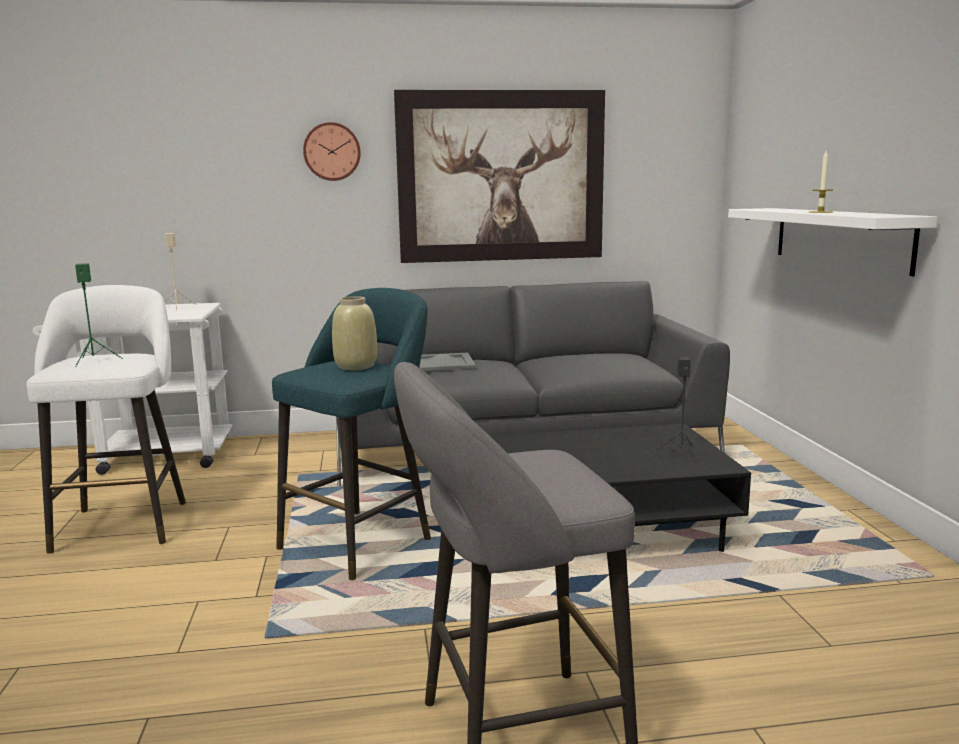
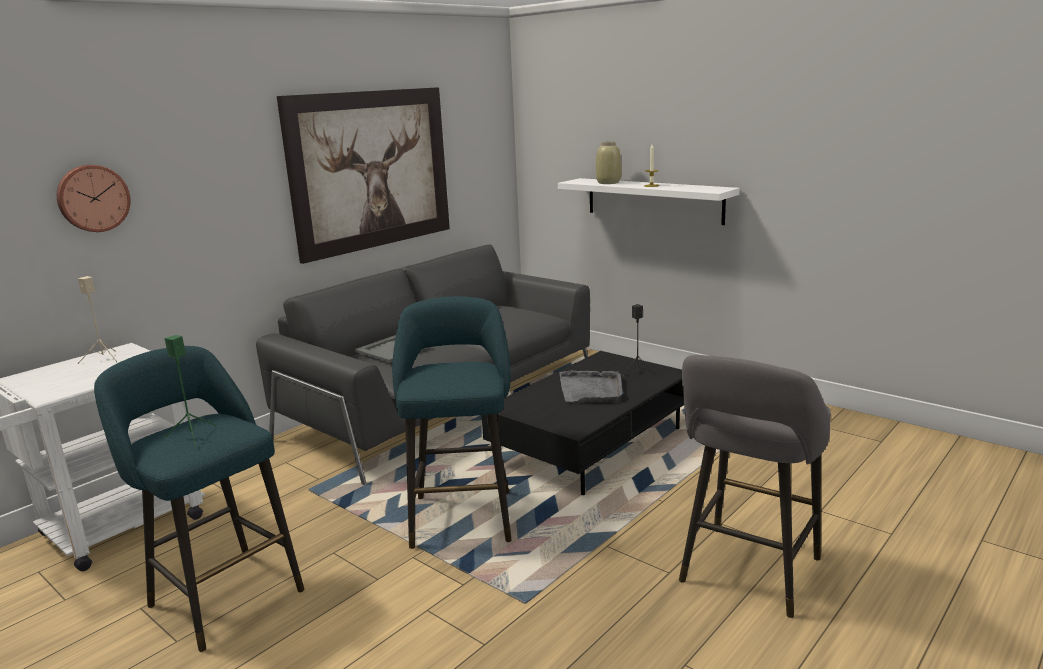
camera: 40 degrees left, 5 degrees up
white stool [27,285,186,554] -> turquoise stool [94,346,304,652]
wall clock [303,122,361,181] -> wall clock moved to [57,165,131,232]
beige vase [332,296,377,370] -> beige vase moved to [596,141,621,184]
none -> grey tray [560,370,623,403]

